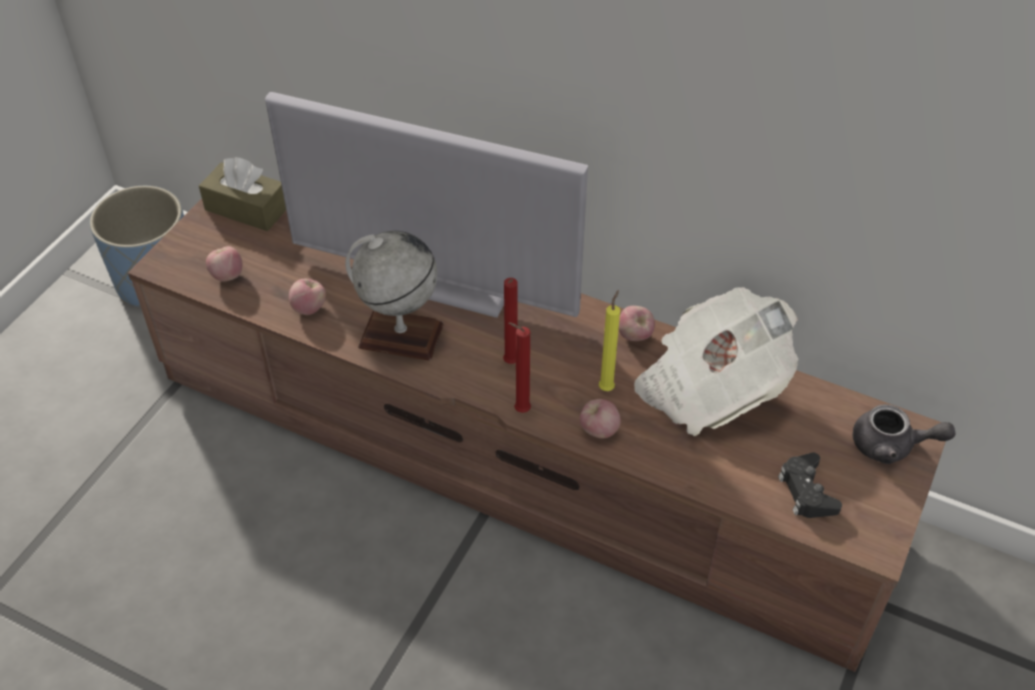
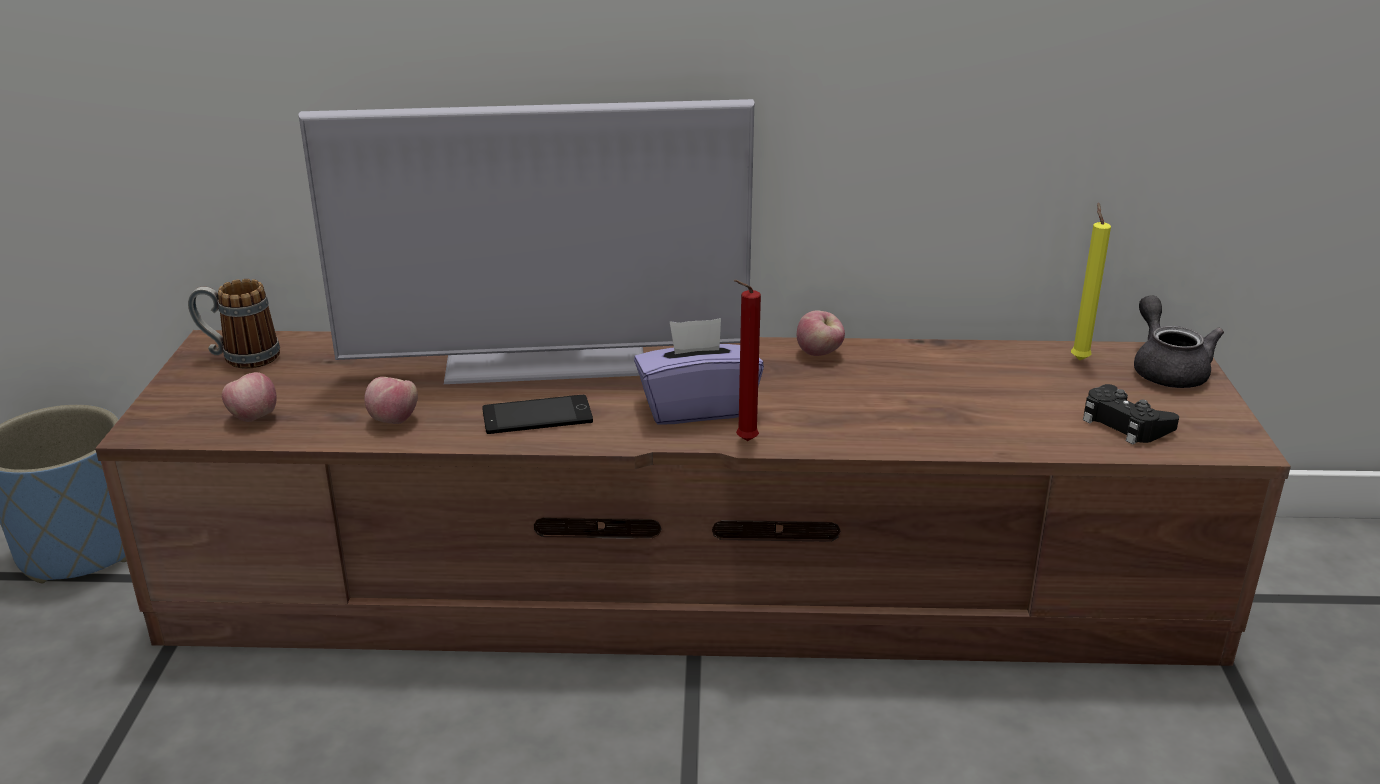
camera: 25 degrees left, 20 degrees down
brown tissue box [199,157,286,231] -> mug [188,279,280,369]
globe [345,231,444,361] -> phone [482,395,593,434]
red candle [503,278,518,364] -> purple tissue box [634,318,764,425]
apple [580,399,621,439] -> none
yellow candle [599,290,620,391] -> yellow candle moved to [1071,203,1111,360]
newspaper [634,287,798,436] -> none
grey teapot [852,404,955,464] -> grey teapot turned 90 degrees counterclockwise [1134,295,1224,388]

